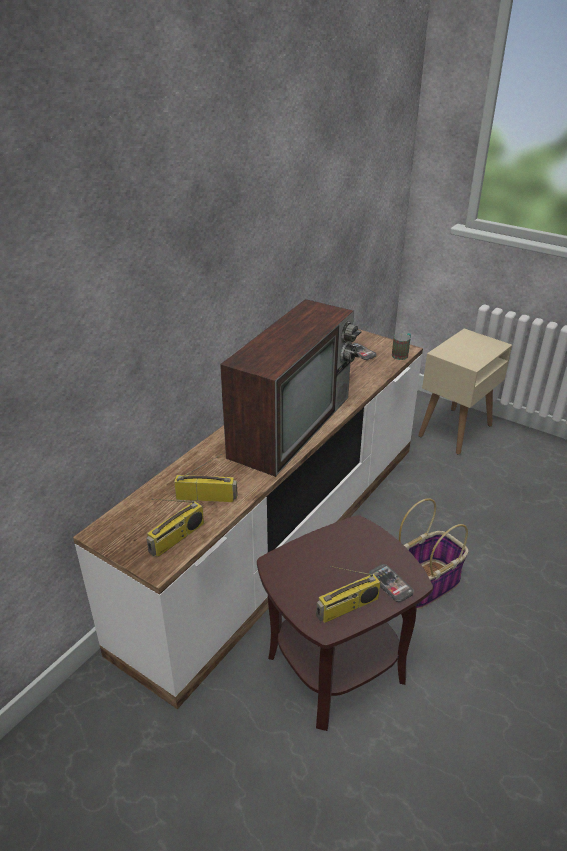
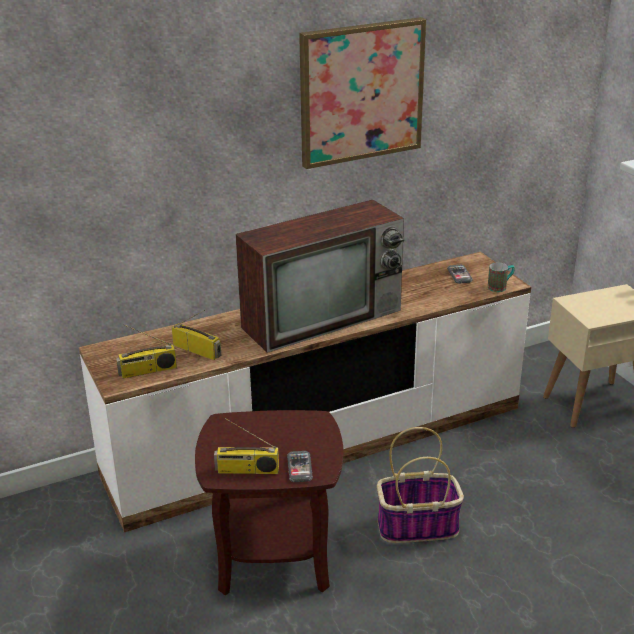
camera: 30 degrees right, 5 degrees down
none -> picture [299,17,426,169]

